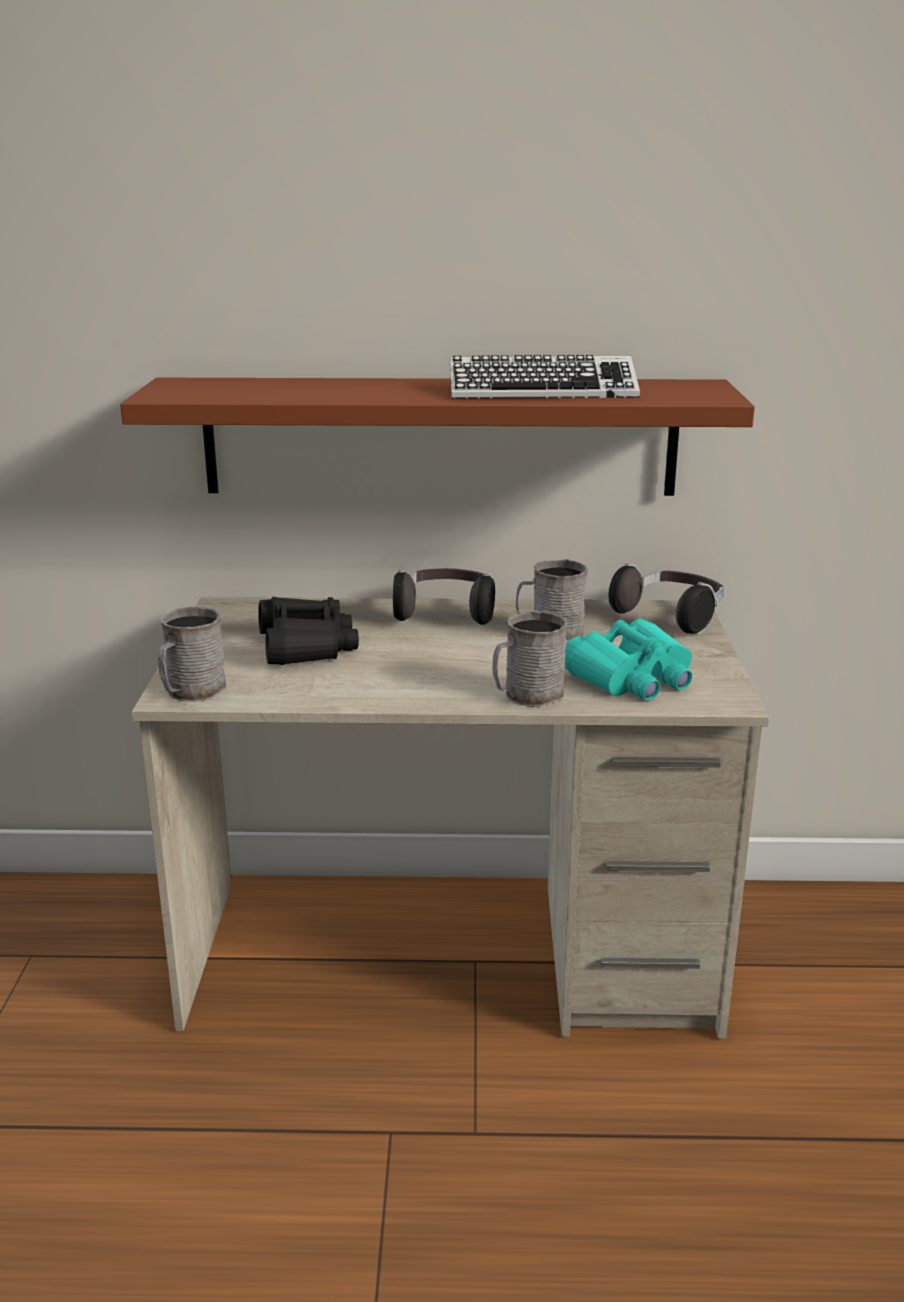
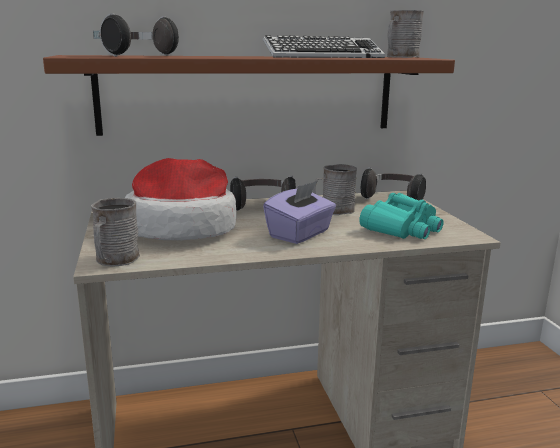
camera: 15 degrees left, 5 degrees down
black binoculars [258,597,359,665] -> hat [125,158,236,240]
grey mug [492,610,567,707] -> grey mug moved to [387,10,424,58]
none -> headphones [93,13,179,56]
none -> purple tissue box [263,181,336,244]

